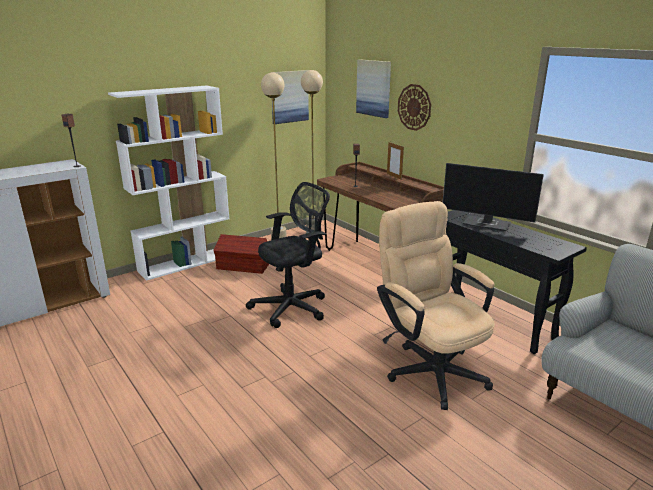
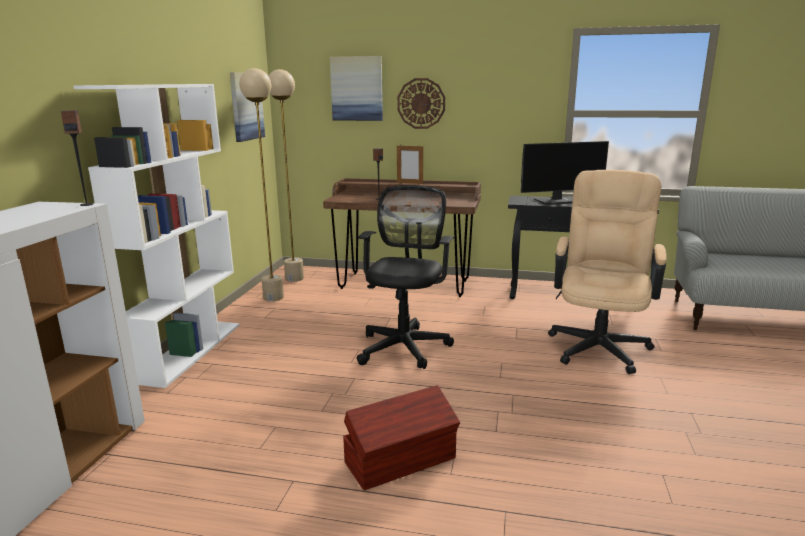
camera: 40 degrees left, 5 degrees down
brown storage box [213,234,269,274] -> brown storage box moved to [343,385,460,490]
beige office chair [377,201,495,410] -> beige office chair turned 90 degrees clockwise [548,170,667,374]

